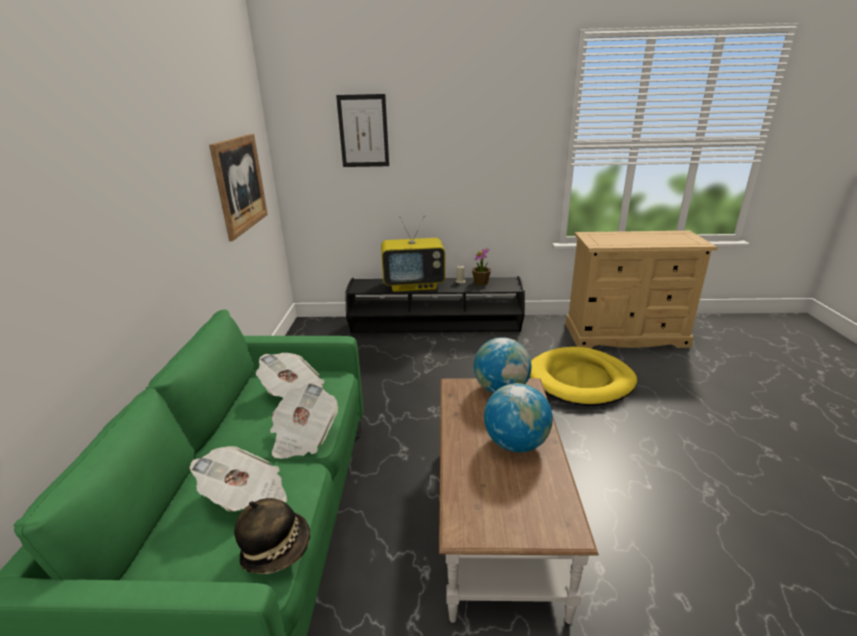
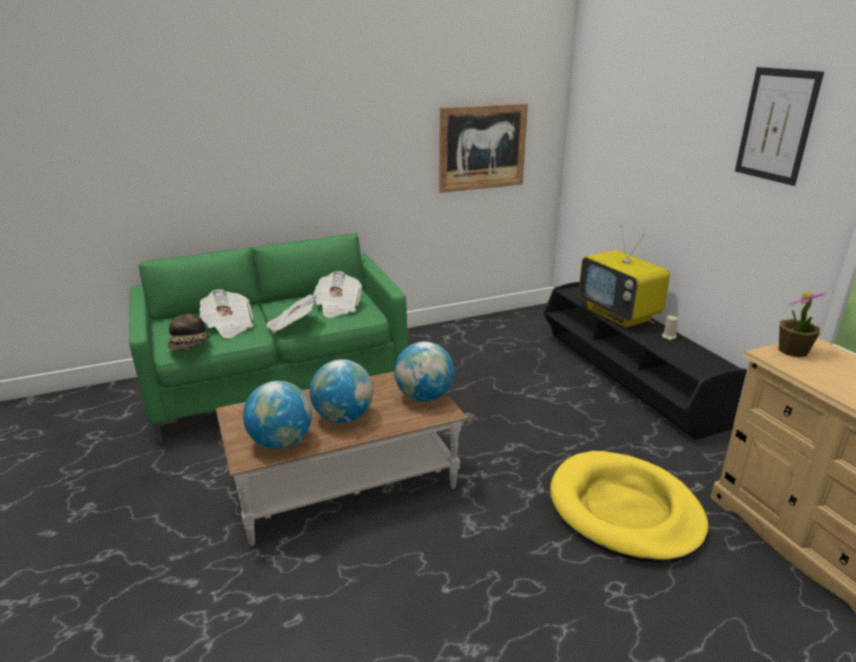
camera: 65 degrees right, 0 degrees up
picture [336,94,389,167] -> picture moved to [735,67,824,186]
potted plant [472,248,491,286] -> potted plant moved to [779,292,827,357]
none -> globe [243,381,312,449]

